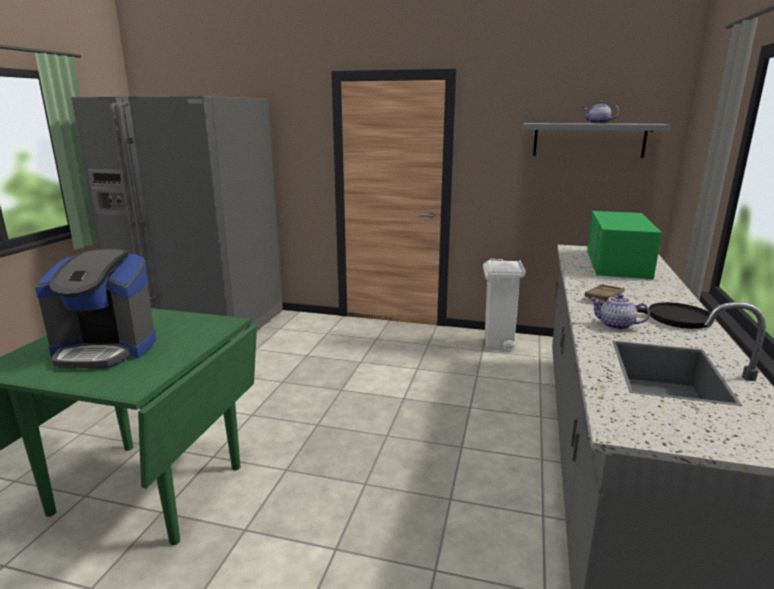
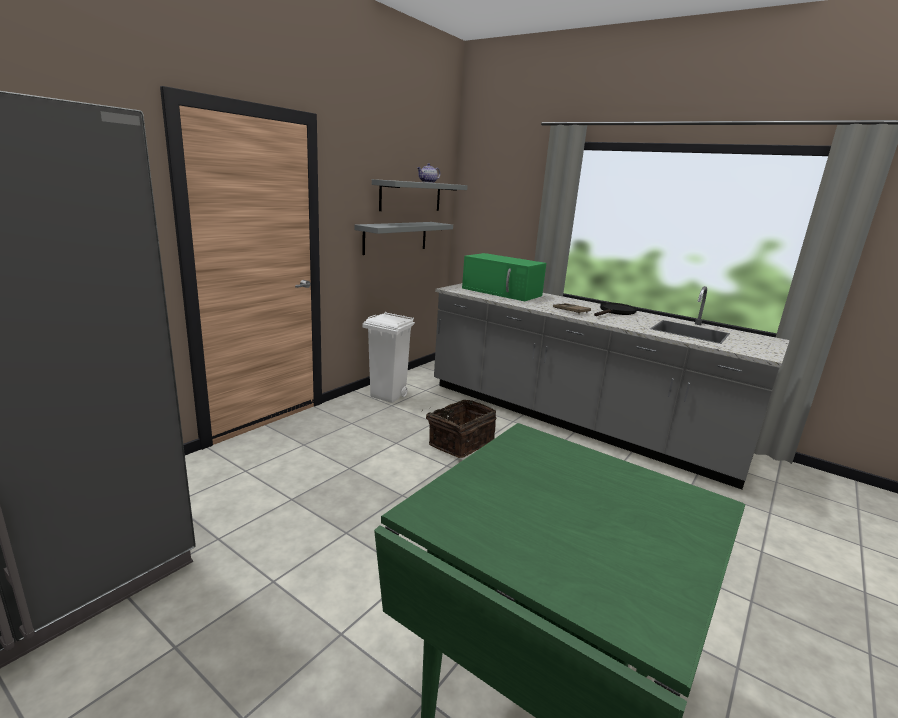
camera: 70 degrees left, 0 degrees up
coffee machine [35,248,157,368] -> none
teapot [589,294,650,330] -> none
none -> grey shelf [354,222,453,255]
none -> basket [421,400,496,458]

